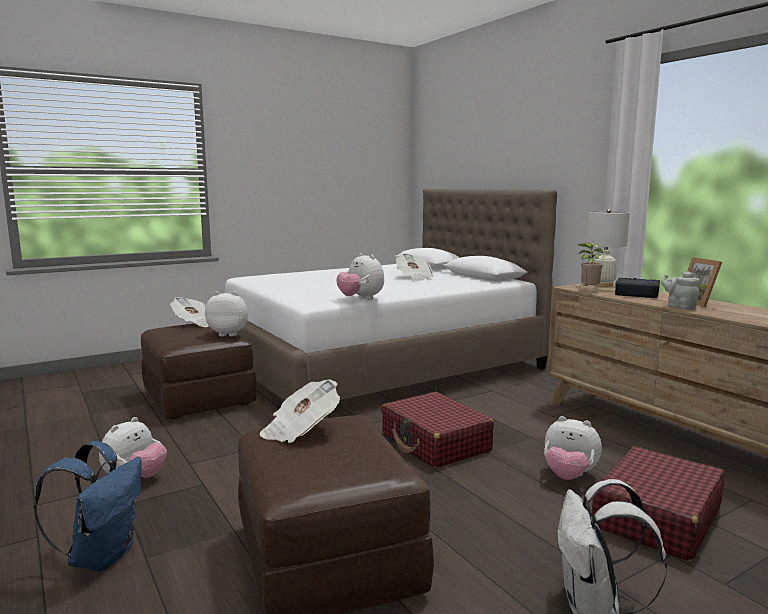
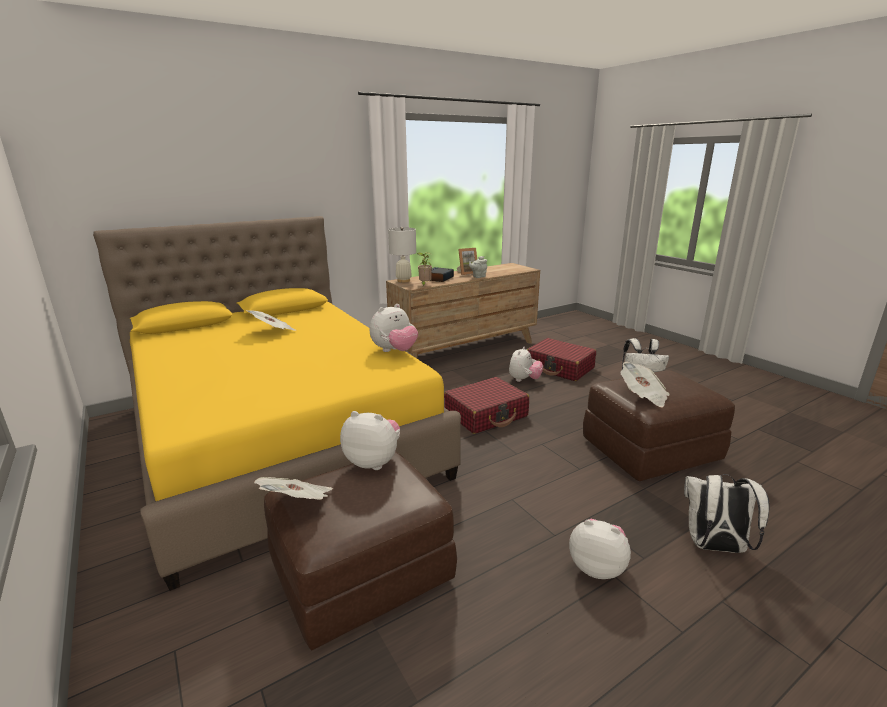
camera: 90 degrees left, 10 degrees up
blue backpack [34,441,142,572] -> white backpack [684,474,769,553]
plush toy [205,291,248,336] -> plush toy turned 105 degrees clockwise [340,411,400,470]
white bed [225,188,557,401] -> yellow bed [93,216,461,591]

